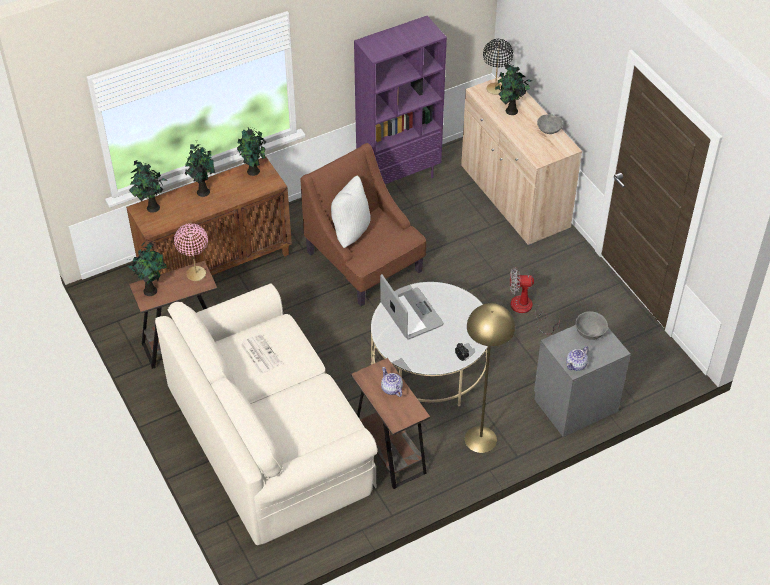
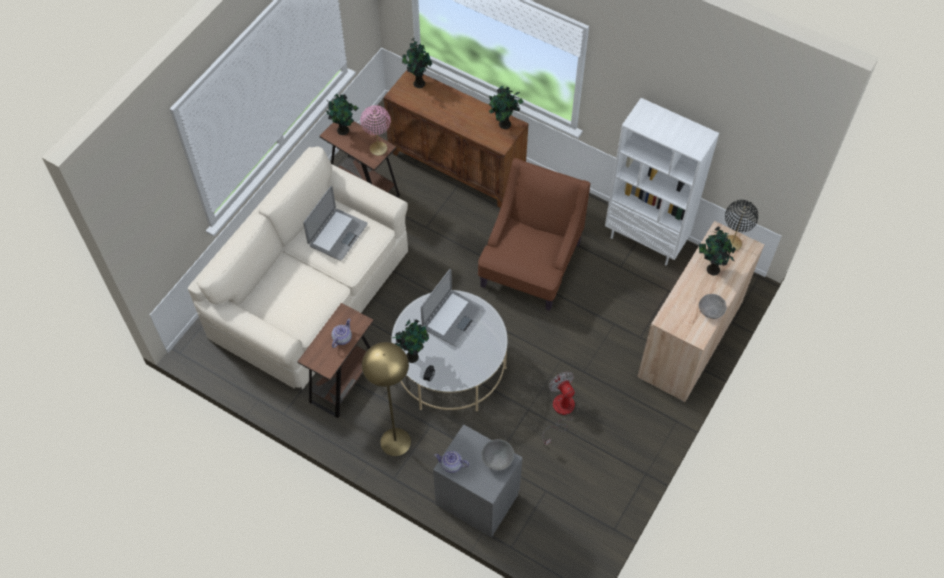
camera: 60 degrees right, 10 degrees up
potted plant [185,143,215,197] -> potted plant moved to [392,320,429,363]
newspaper [240,333,282,374] -> laptop [303,186,368,261]
white pillow [331,176,371,248] -> none
purple bookcase [354,16,447,184] -> white bookcase [605,98,719,265]

